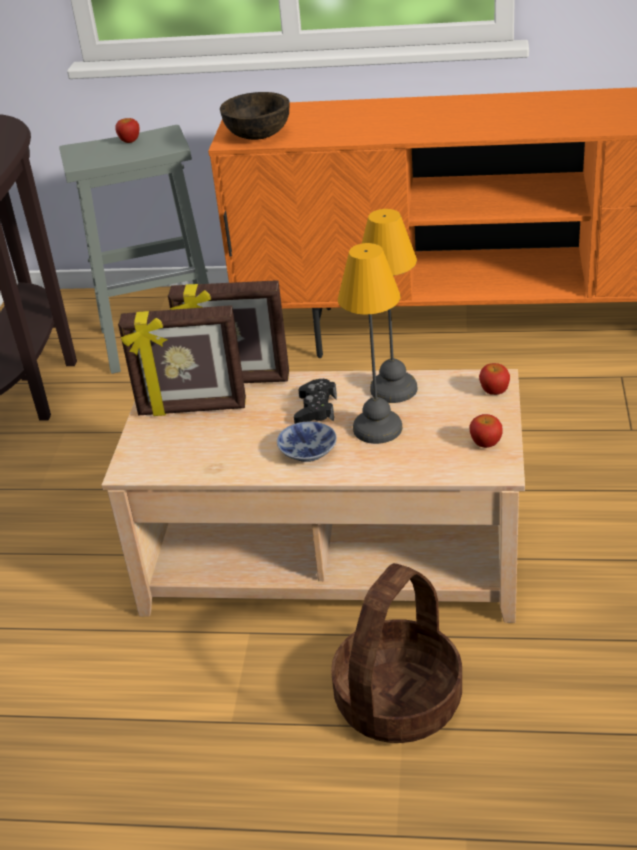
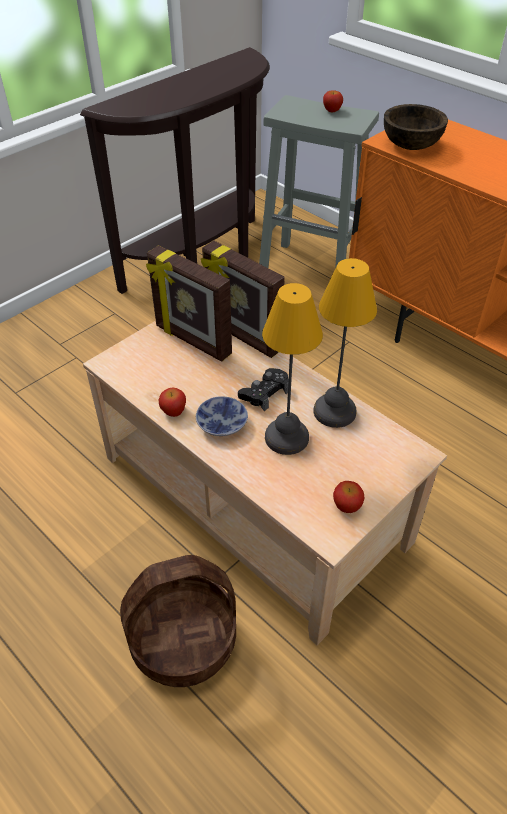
camera: 35 degrees right, 10 degrees up
apple [479,363,510,395] -> apple moved to [158,387,186,417]

